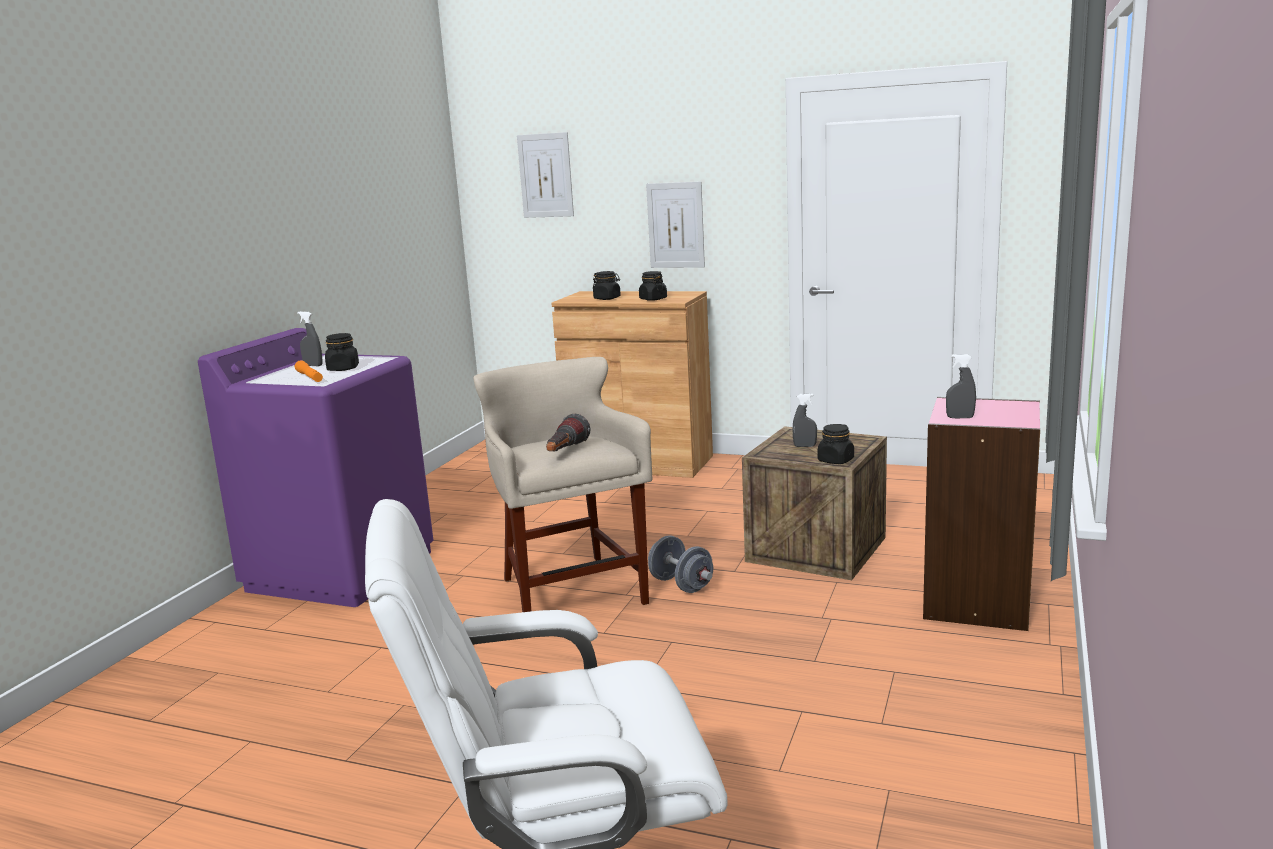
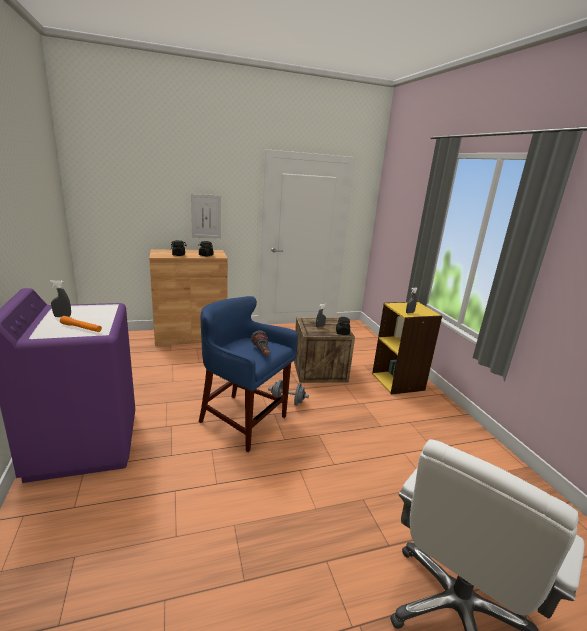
camera: 40 degrees left, 5 degrees up
black jar [325,333,359,371] -> none
beige stool [473,357,652,612] -> blue stool [199,296,298,452]
picture [517,132,574,218] -> none
pink bookcase [923,397,1040,631] -> yellow bookcase [372,302,442,395]

